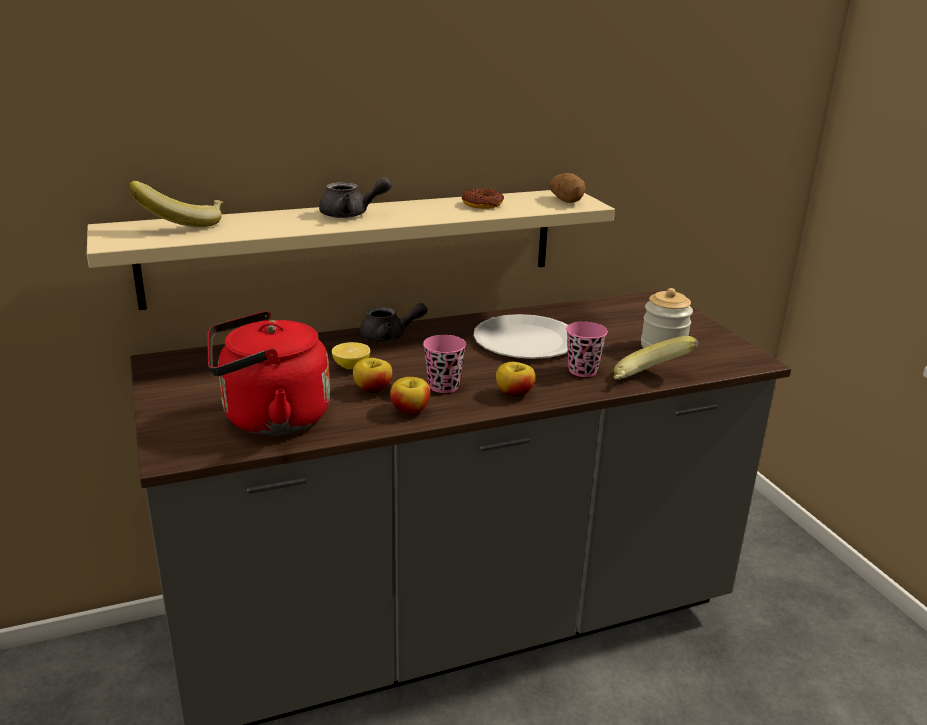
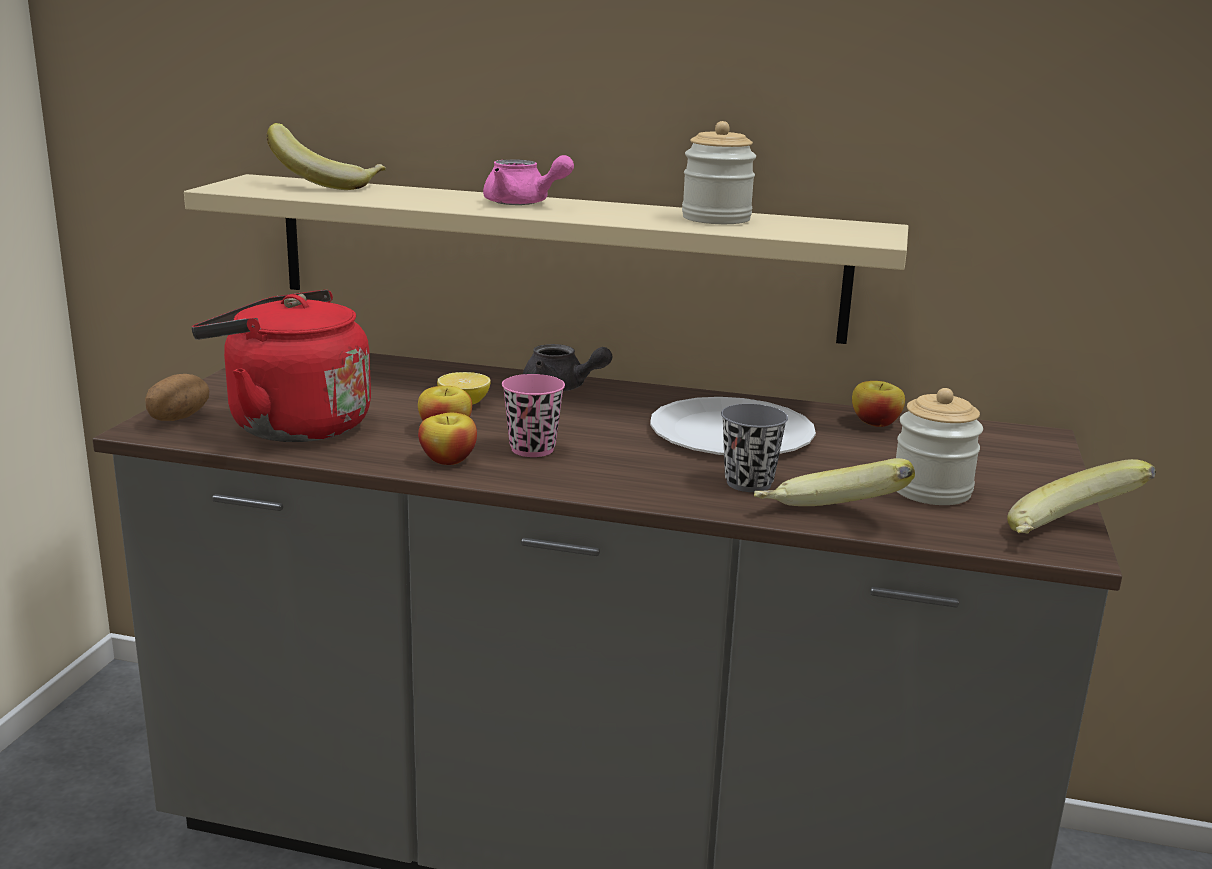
camera: 35 degrees right, 5 degrees down
grey teapot [319,177,392,218] -> pink teapot [483,155,574,205]
donut [462,188,504,209] -> jar [682,121,756,224]
apple [496,362,535,397] -> apple moved to [852,381,905,427]
potato [549,173,585,203] -> potato moved to [145,374,209,421]
pink cup [566,321,608,377] -> grey cup [721,404,788,492]
none -> banana [1007,459,1156,533]

